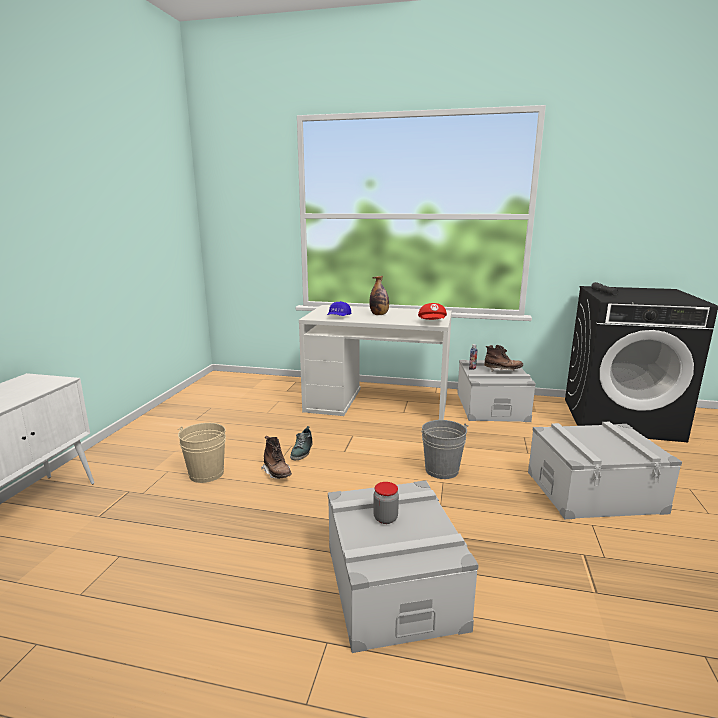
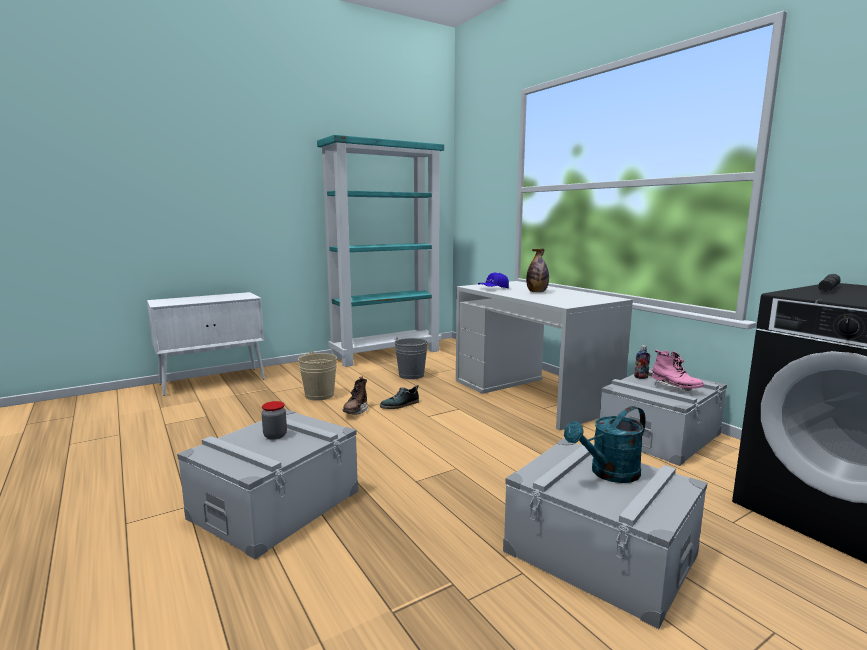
camera: 45 degrees right, 5 degrees down
red cap [418,303,447,320] -> none
grey bucket [421,420,469,479] -> grey bucket moved to [394,338,428,379]
brown boot [484,345,523,371] -> pink boot [652,350,705,391]
none -> turquoise bookcase [317,135,444,367]
none -> turquoise watering can [564,406,646,483]

